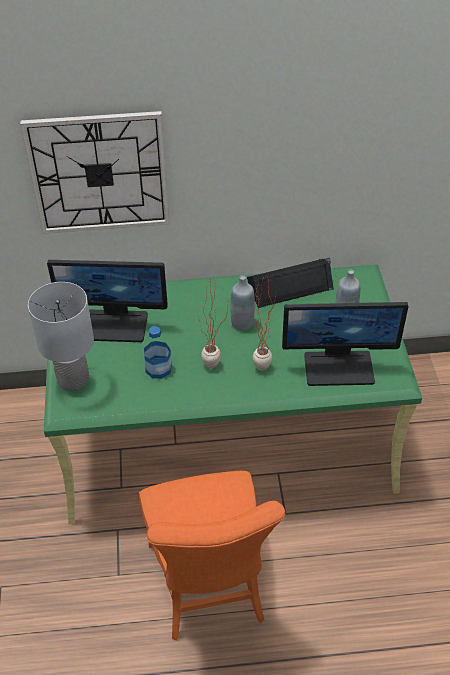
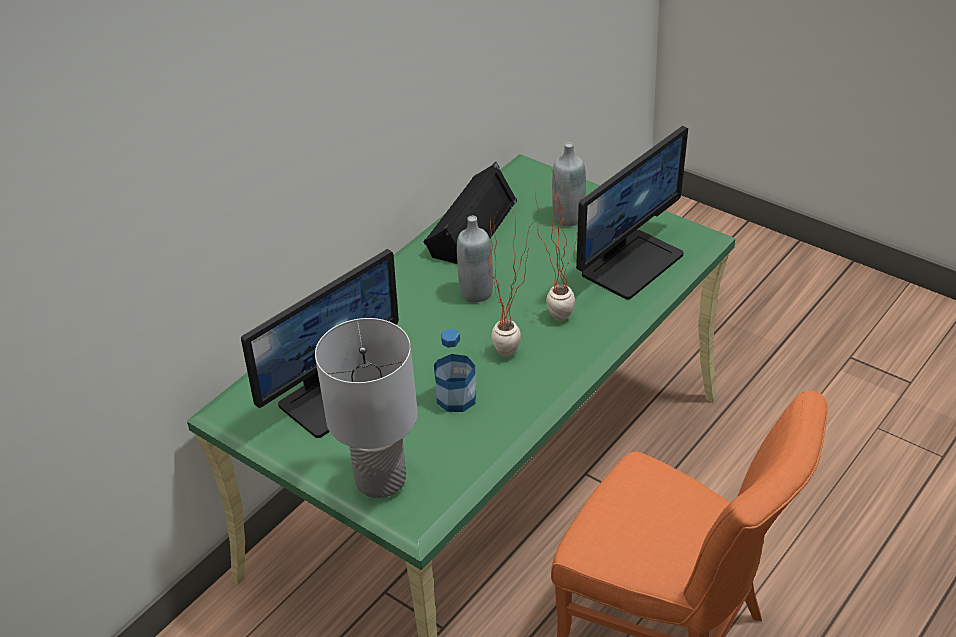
camera: 45 degrees left, 5 degrees down
wall clock [20,111,170,234] -> none

